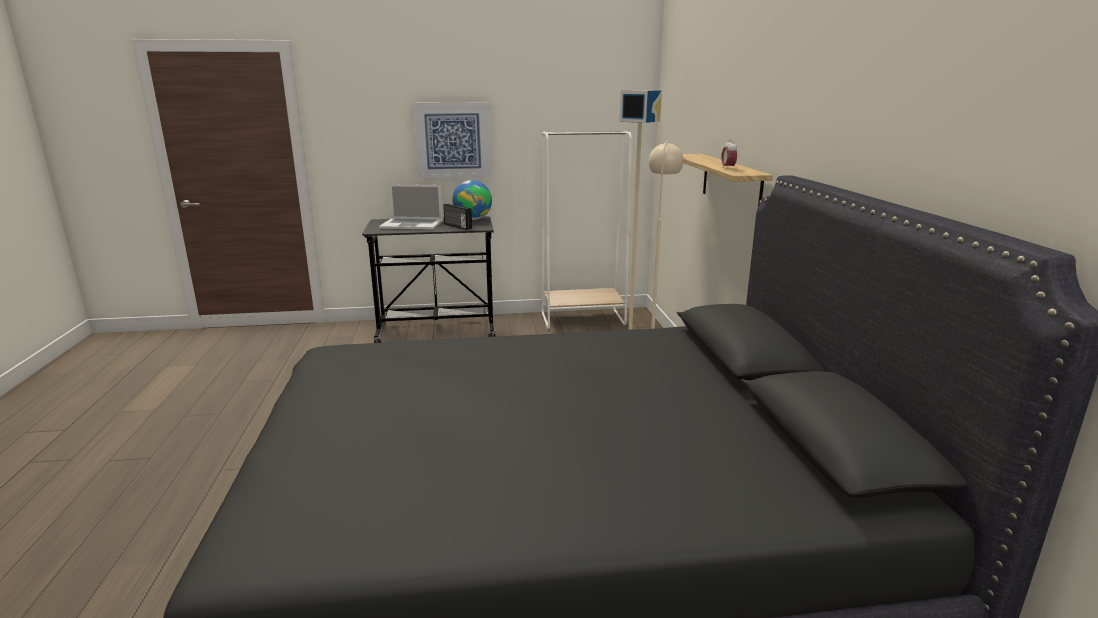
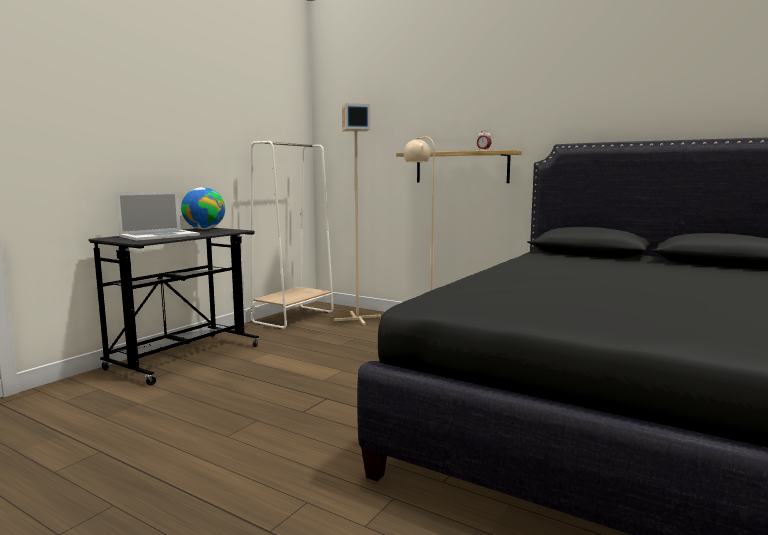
camera: 50 degrees left, 10 degrees down
picture [413,102,491,179] -> none
radio [443,203,472,230] -> none

